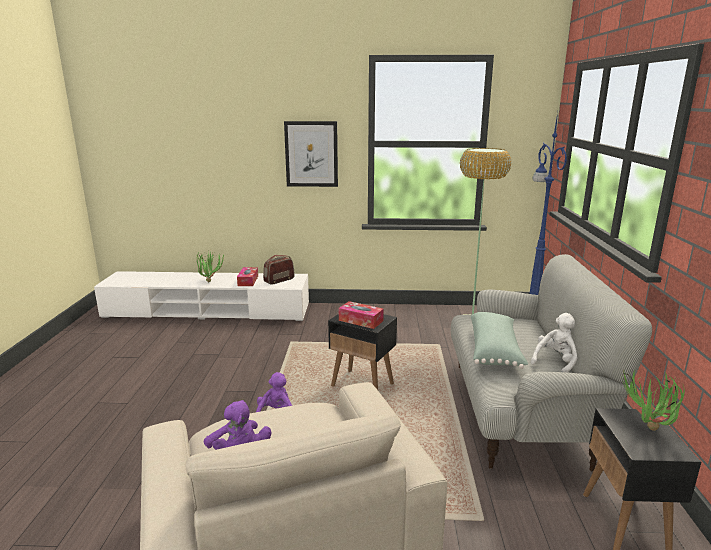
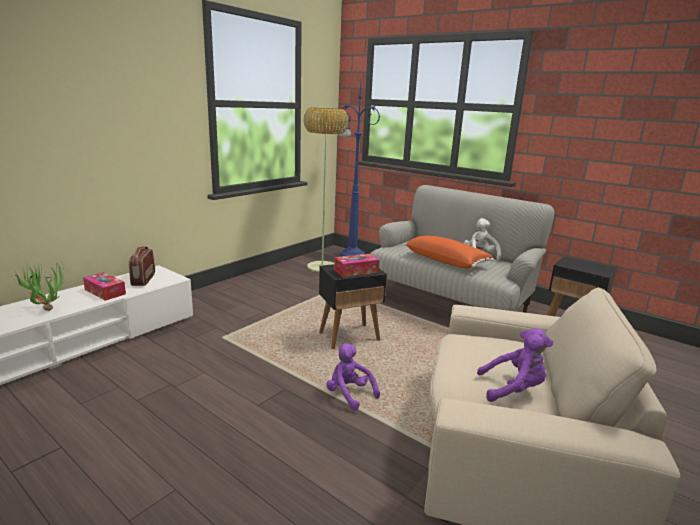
camera: 55 degrees left, 0 degrees up
picture [284,121,338,187] -> none
green pillow [471,312,528,369] -> orange pillow [404,235,494,268]
potted plant [622,369,685,431] -> none

